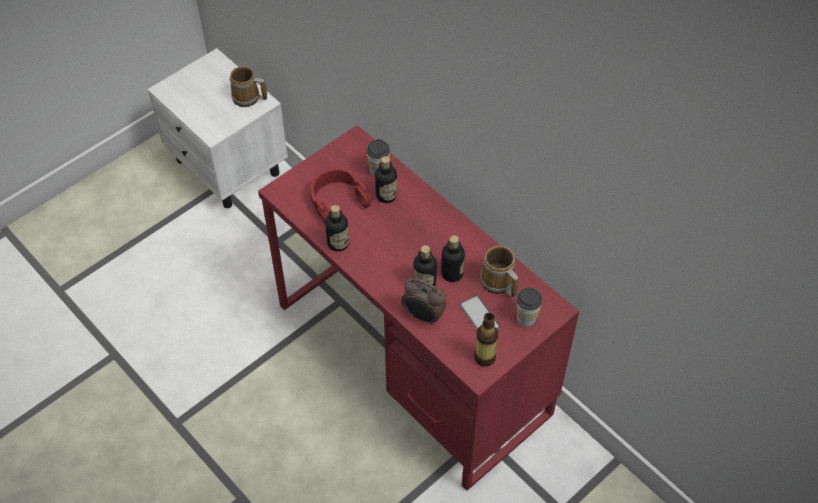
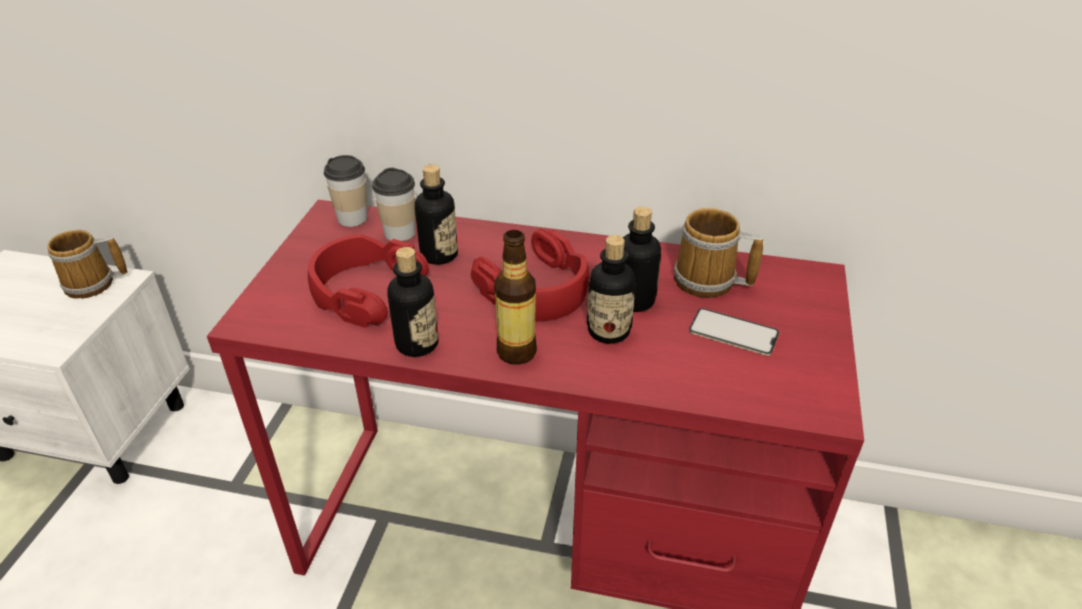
camera: 35 degrees left, 15 degrees down
alarm clock [401,278,447,326] -> none
bottle [474,313,498,367] -> bottle moved to [494,230,537,364]
cup [517,287,543,327] -> cup moved to [324,155,367,227]
none -> red headphones [471,229,589,321]

